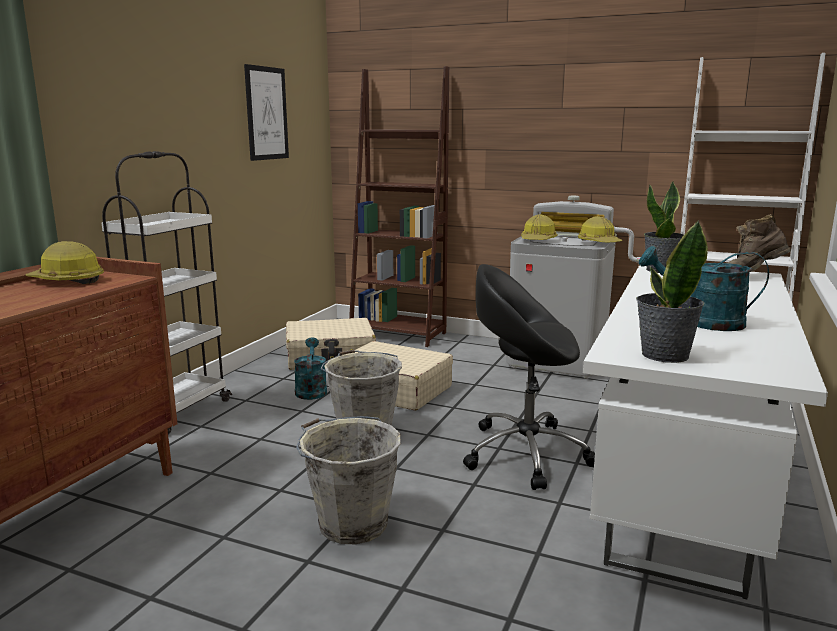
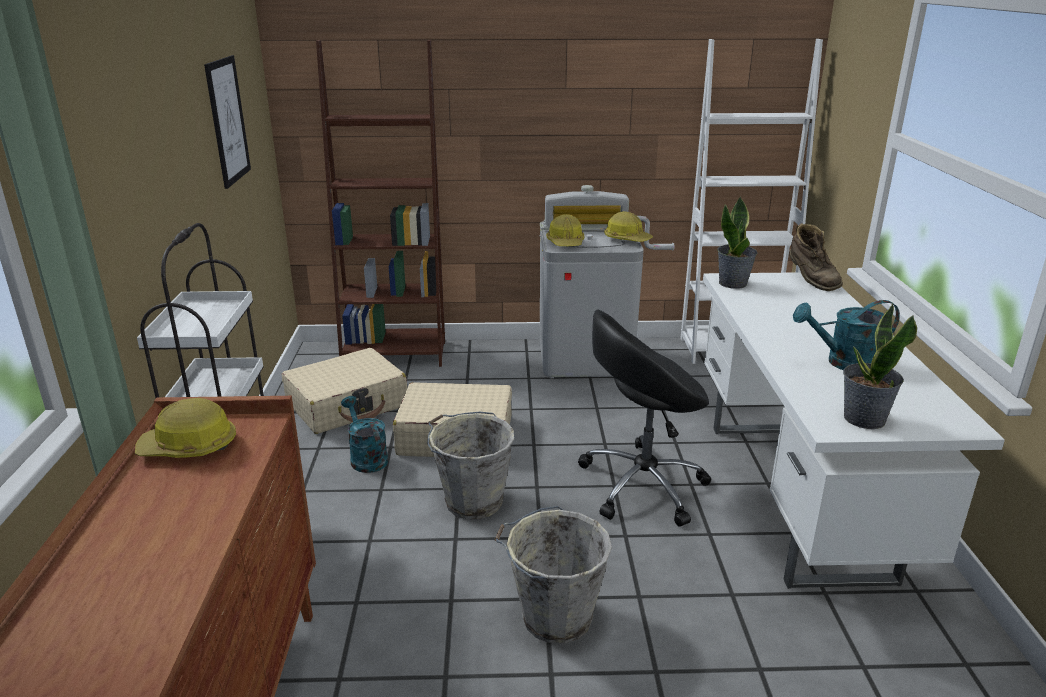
camera: 25 degrees left, 10 degrees up
brown boot [728,214,791,272] -> brown boot turned 75 degrees counterclockwise [789,223,843,291]

